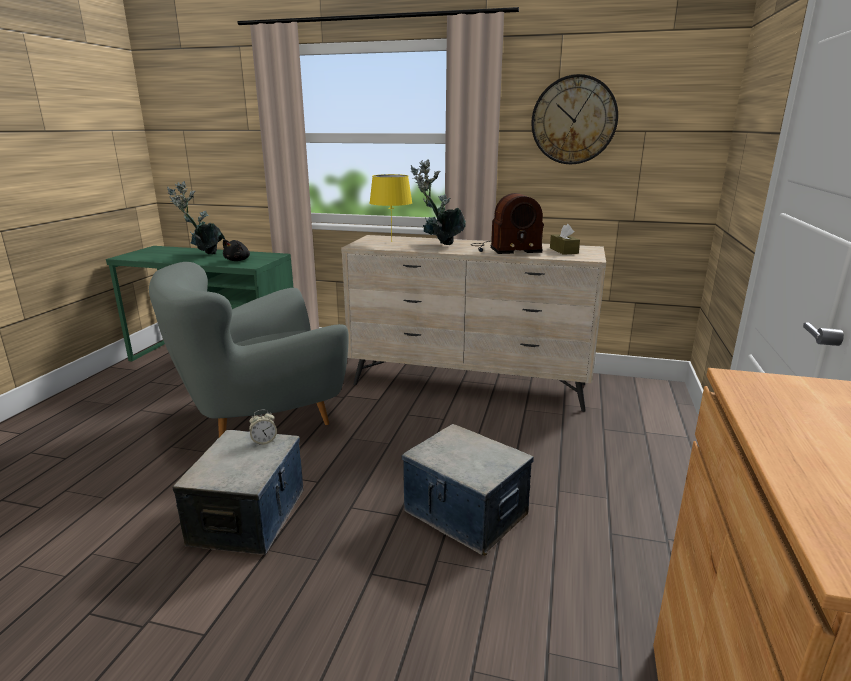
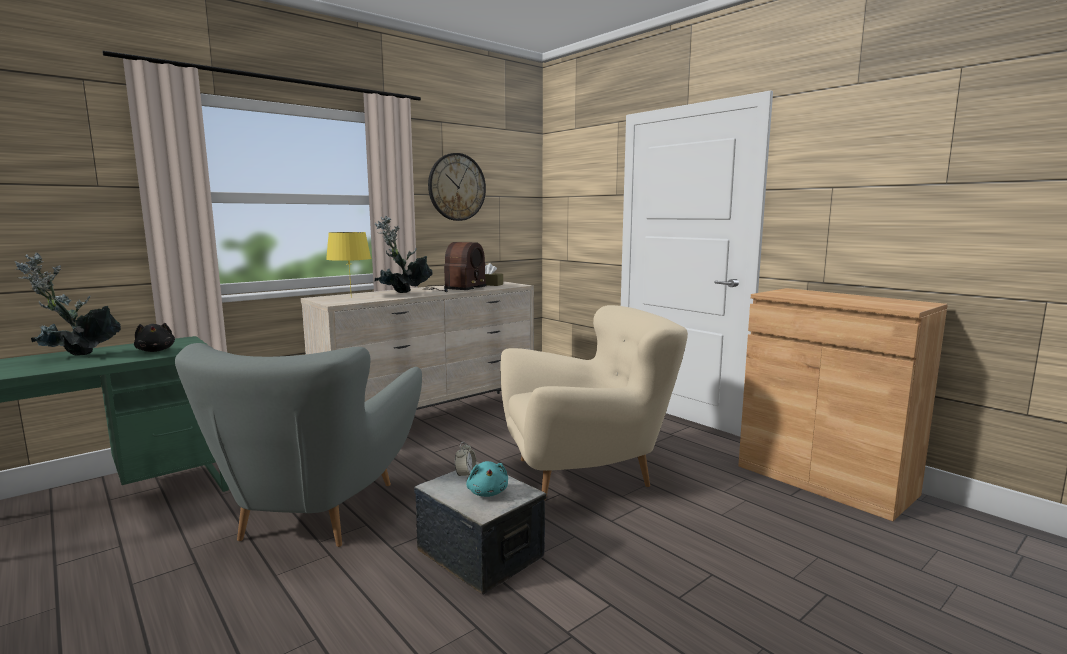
camera: 55 degrees left, 10 degrees down
storage box [402,424,534,556] -> beige armchair [500,305,688,500]
none -> turquoise plush toy [466,461,508,497]

